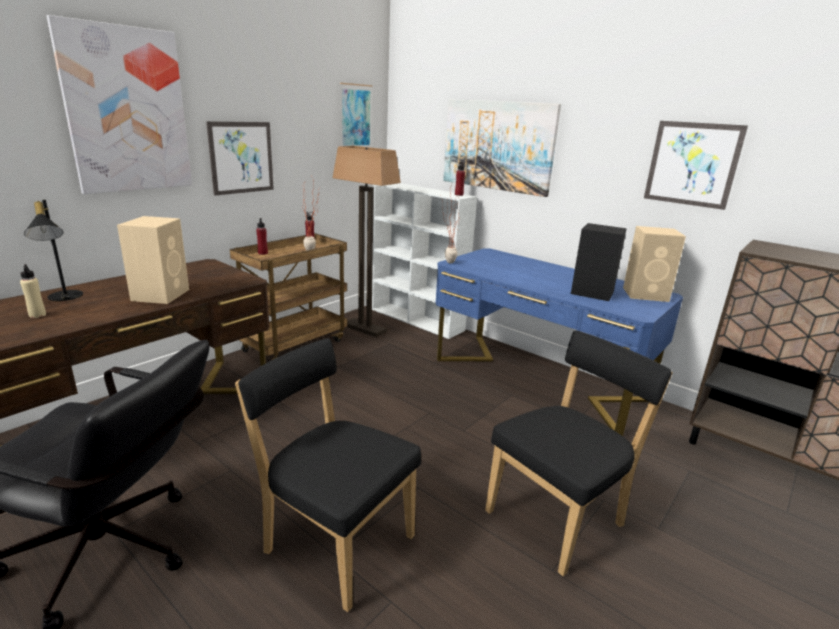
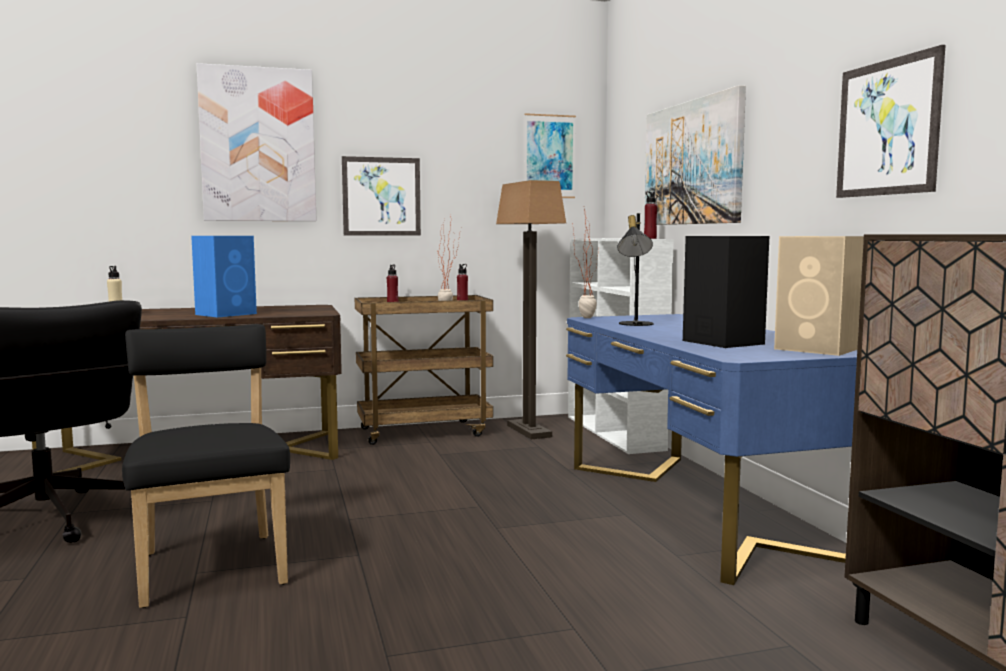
camera: 35 degrees right, 15 degrees down
black table lamp [24,200,83,301] -> black table lamp moved to [618,213,653,326]
beige speaker [117,216,189,304] -> blue speaker [191,236,257,317]
black chair [485,330,673,576] -> none

